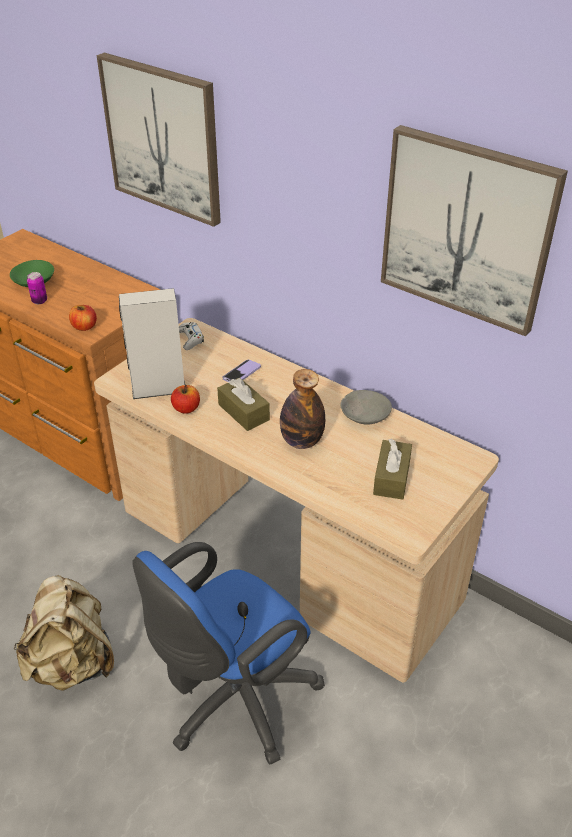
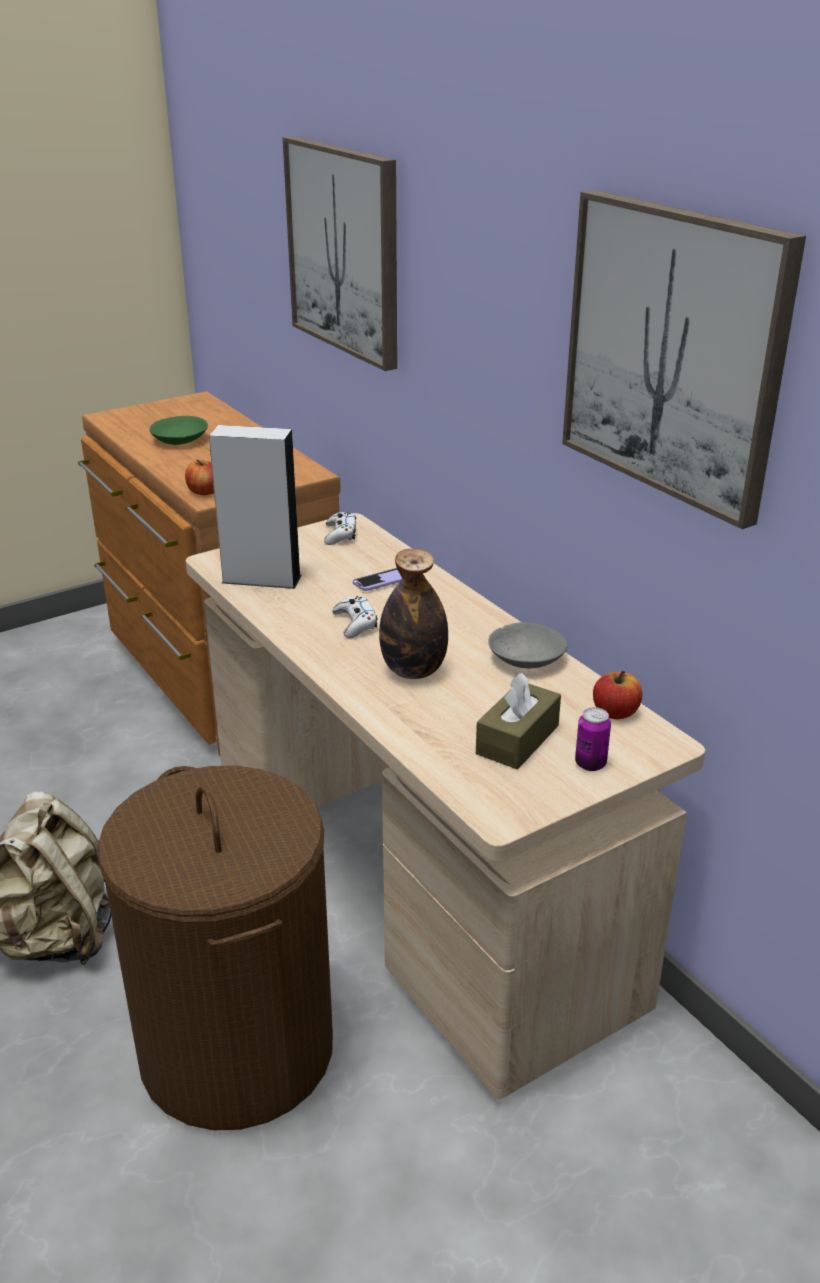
camera: 20 degrees right, 10 degrees down
can [27,272,47,304] -> can moved to [575,707,611,771]
blue office chair [132,542,325,764] -> brown laundry basket [97,766,333,1131]
apple [171,385,200,414] -> apple moved to [593,671,642,720]
brown tissue box [217,378,270,431] -> white game controller [333,596,378,638]

